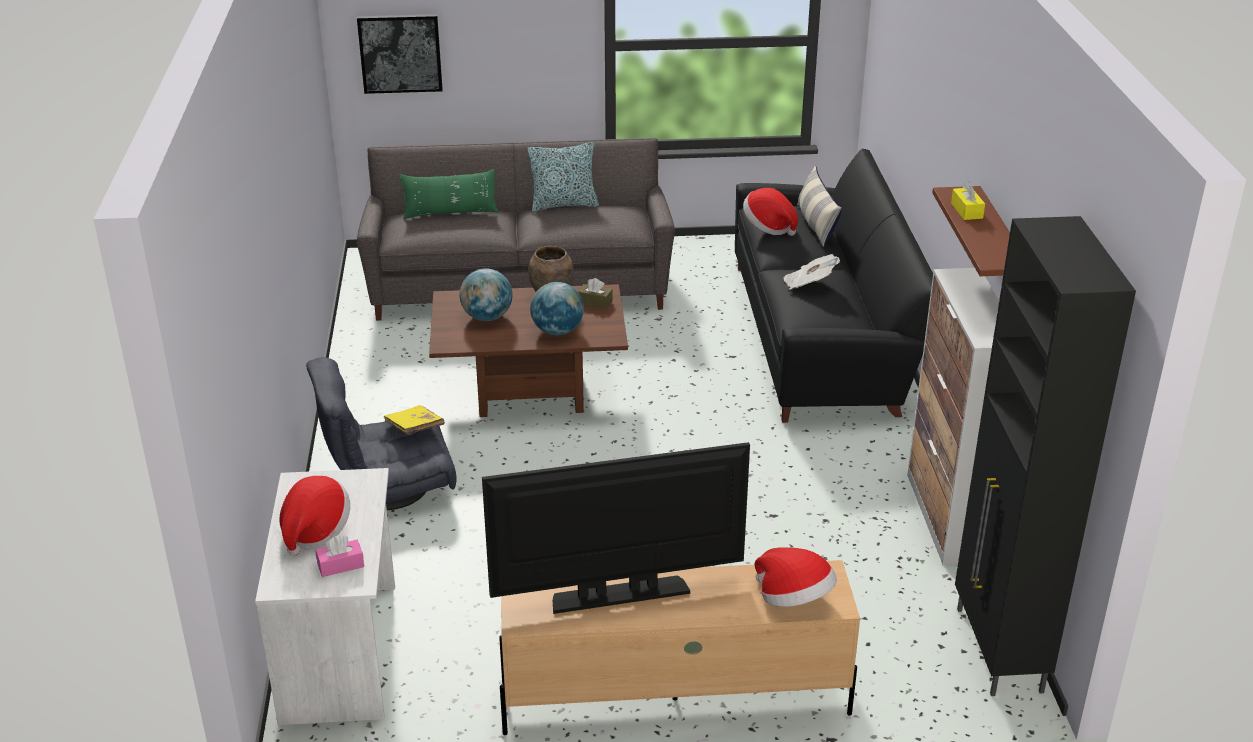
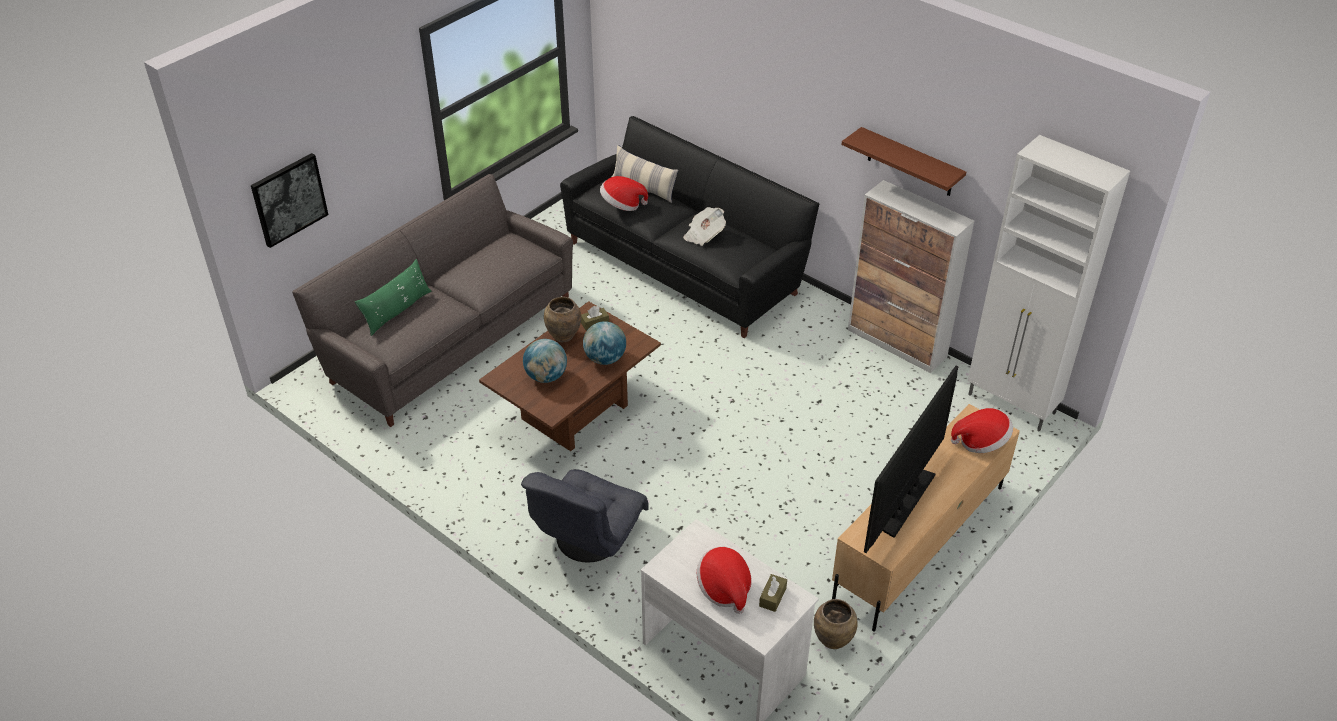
camera: 45 degrees left, 10 degrees up
pink tissue box [315,535,364,577] -> brown tissue box [759,574,787,612]
yellow book [384,405,445,435] -> none
pillow [527,142,599,212] -> none
yellow tissue box [951,181,985,220] -> none
black cabinet [955,216,1136,696] -> white cabinet [968,135,1130,432]
none -> brown vase [814,599,858,649]

